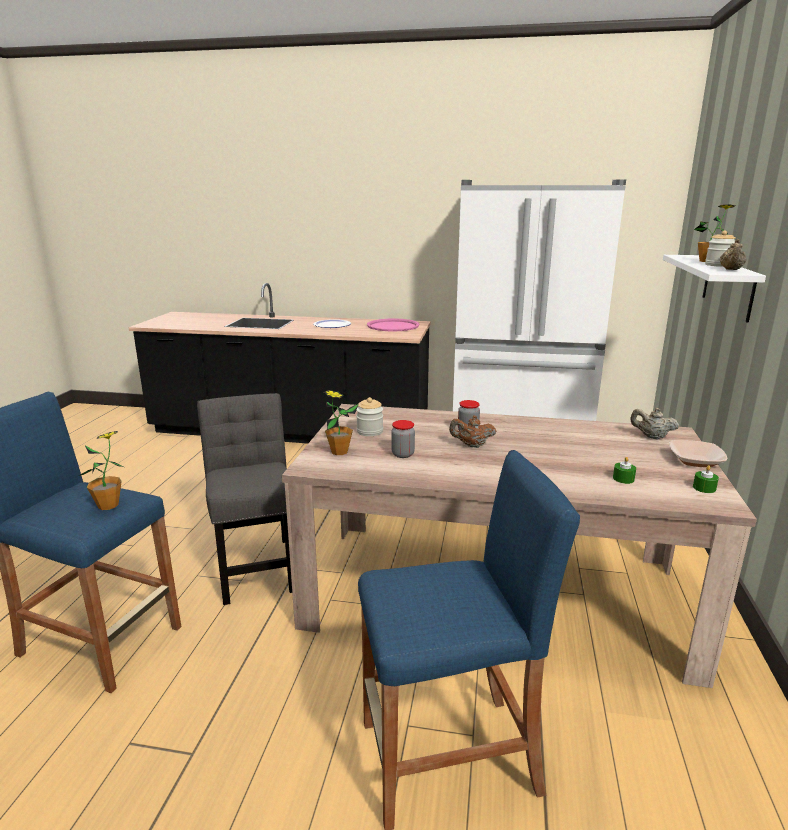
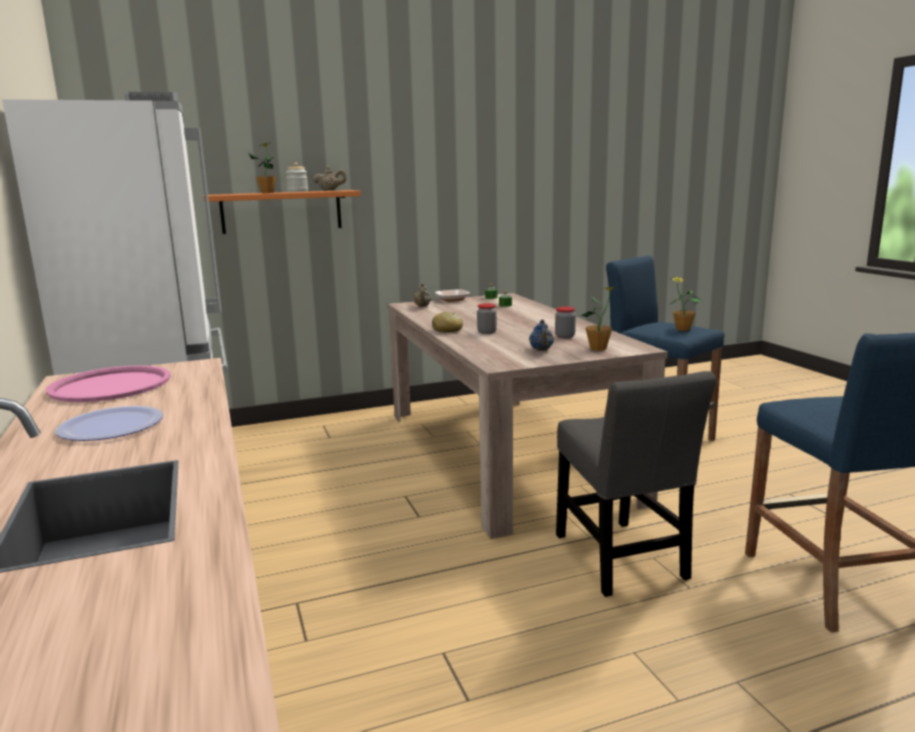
camera: 120 degrees left, 5 degrees down
potted plant [79,431,124,510] -> potted plant moved to [669,277,702,331]
grey chair [197,393,292,605] -> grey chair turned 60 degrees counterclockwise [556,371,716,597]
jar [356,397,383,436] -> blue teapot [529,320,554,351]
brown teapot [449,415,496,448] -> none
white shelf [663,255,766,323] -> orange shelf [203,190,361,234]
none -> bread [432,312,463,332]

